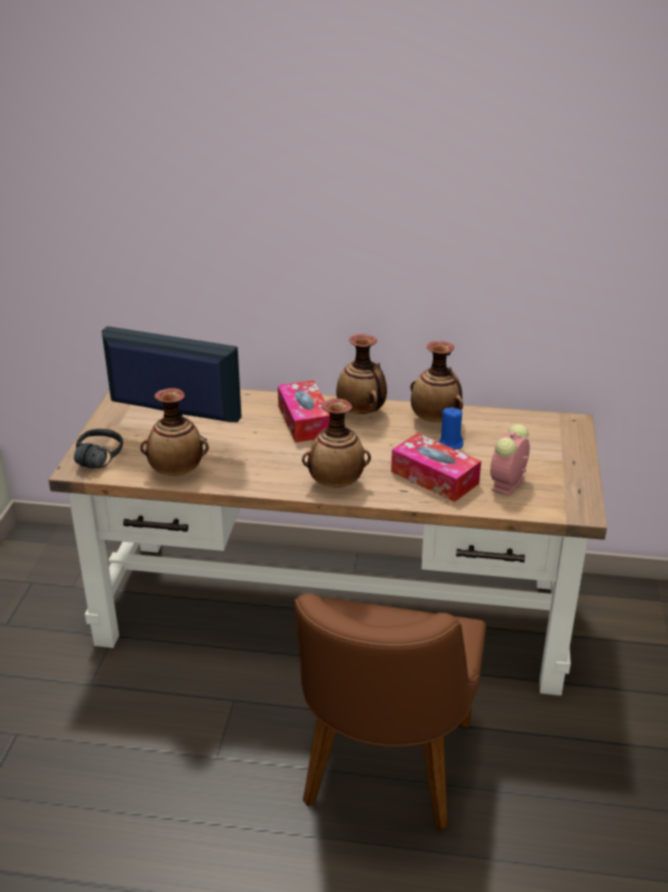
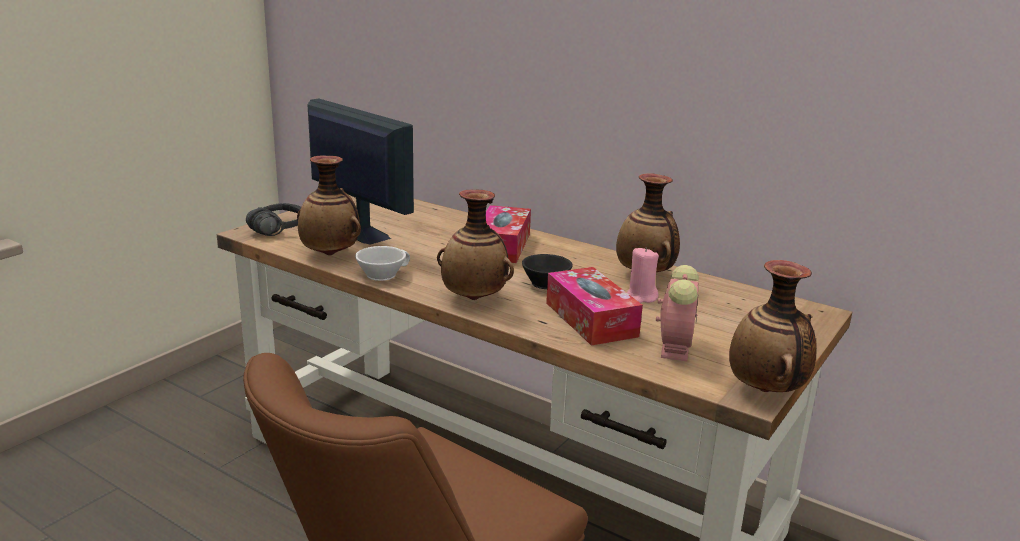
camera: 25 degrees right, 10 degrees down
vase [336,334,387,414] -> vase moved to [729,260,816,392]
blue candle [438,407,464,450] -> pink candle [627,247,659,303]
alarm clock [490,424,530,496] -> alarm clock turned 135 degrees clockwise [656,265,699,362]
none -> white cup [355,246,410,281]
none -> black cup [522,254,573,289]

